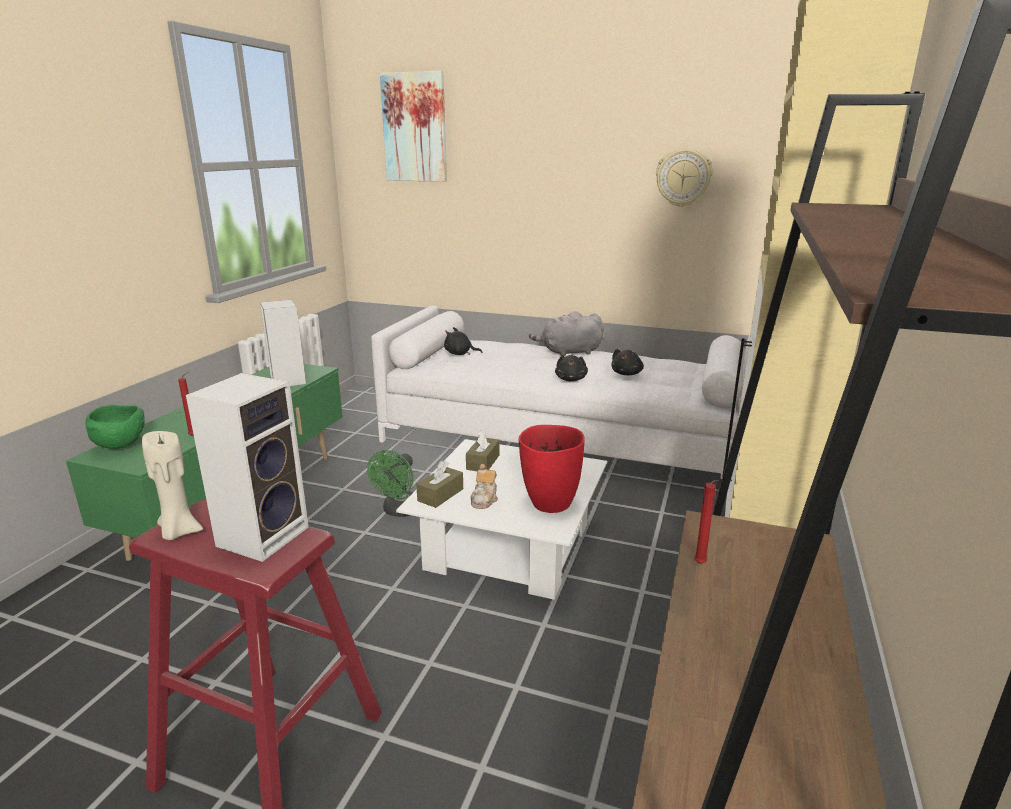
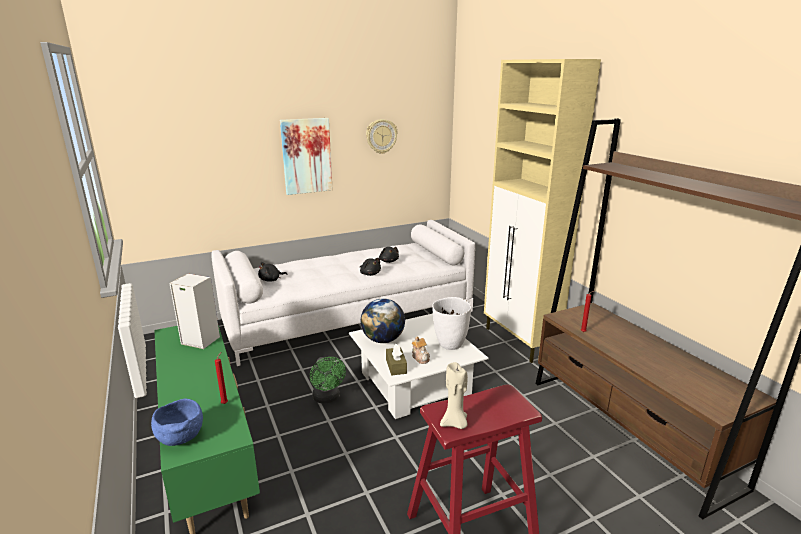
camera: 45 degrees left, 0 degrees up
green bowl [85,405,145,449] -> blue bowl [151,399,203,446]
speaker [186,373,309,562] -> none
picture [380,70,447,182] -> picture moved to [280,118,333,195]
brown tissue box [466,430,500,471] -> globe [361,298,405,343]
red vase [519,425,585,513] -> white vase [432,297,471,350]
grey plush toy [529,311,604,356] -> none

